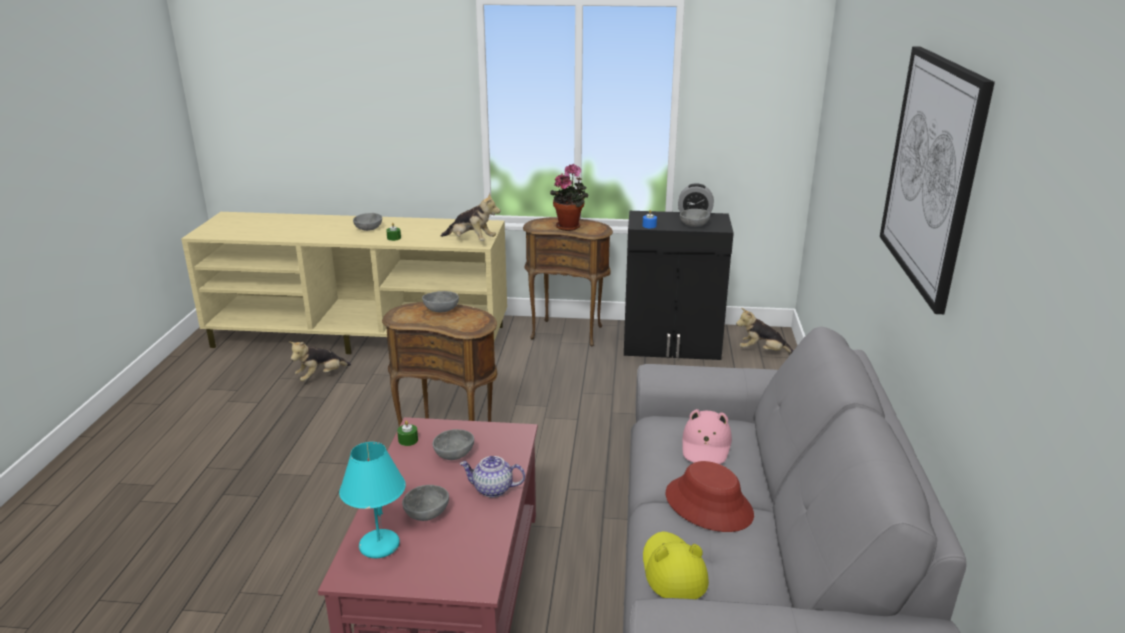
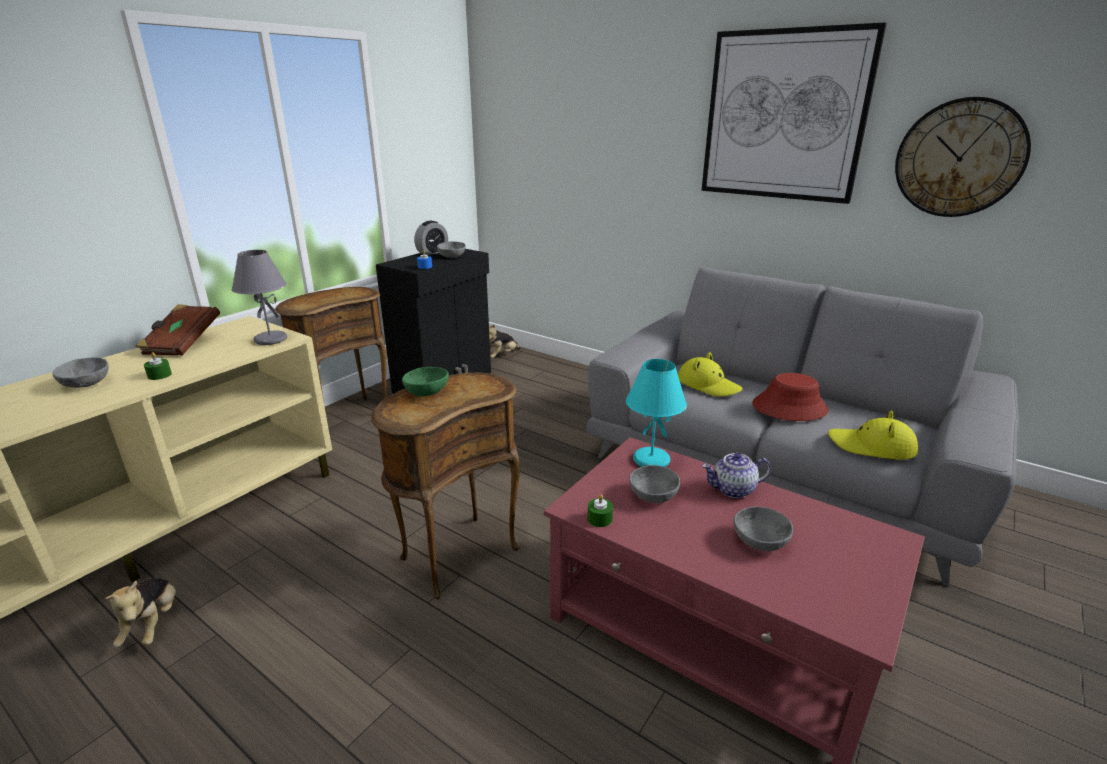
camera: 60 degrees left, 0 degrees up
turquoise table lamp [339,442,406,558] -> turquoise table lamp moved to [626,359,687,467]
grey bowl [422,291,459,312] -> green bowl [402,367,449,397]
plush toy [441,193,501,241] -> grey table lamp [232,250,287,345]
teapot [460,456,525,497] -> teapot turned 45 degrees clockwise [702,453,771,498]
potted plant [550,164,588,231] -> none
pink hat [683,409,732,464] -> yellow hat [678,352,742,397]
none -> brown book [136,304,220,356]
none -> wall clock [895,97,1031,217]

